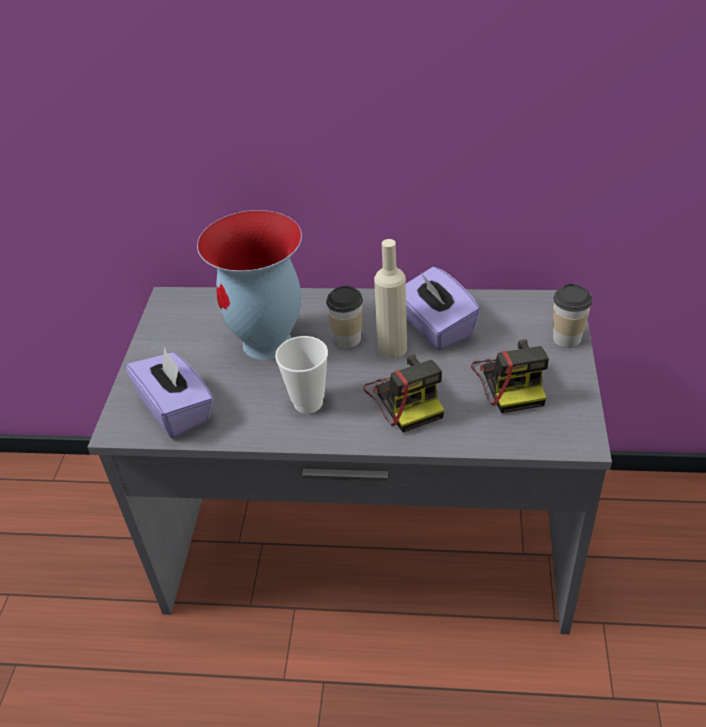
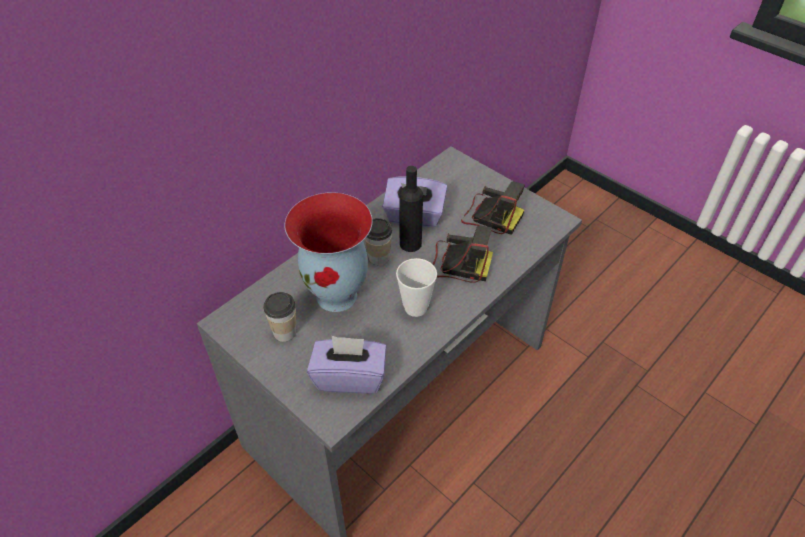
camera: 55 degrees left, 5 degrees up
beige bottle [374,239,407,358] -> black bottle [399,166,423,252]
cup [553,283,592,348] -> cup moved to [263,292,296,342]

